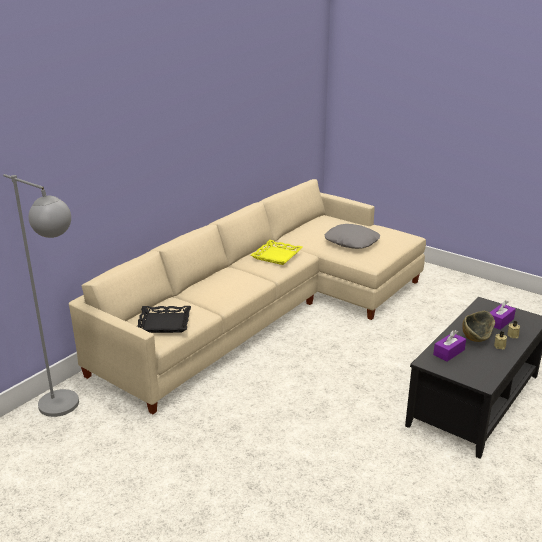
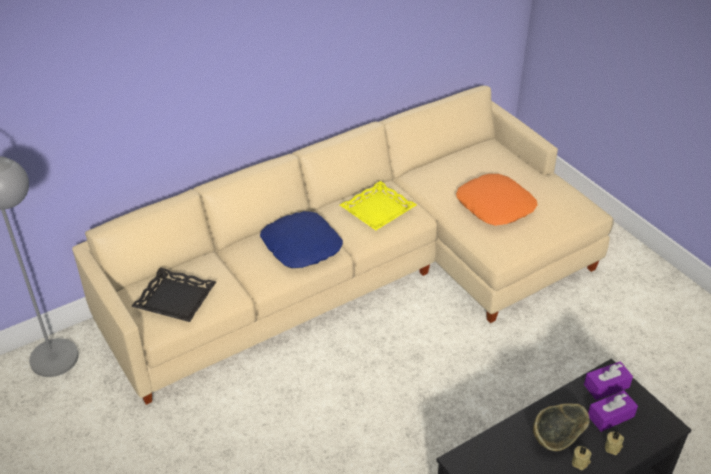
camera: 20 degrees right, 15 degrees up
grey pillow [325,224,380,249] -> orange pillow [456,174,537,226]
purple tissue box [433,330,466,362] -> purple tissue box moved to [584,361,633,400]
none -> blue pillow [260,211,343,268]

